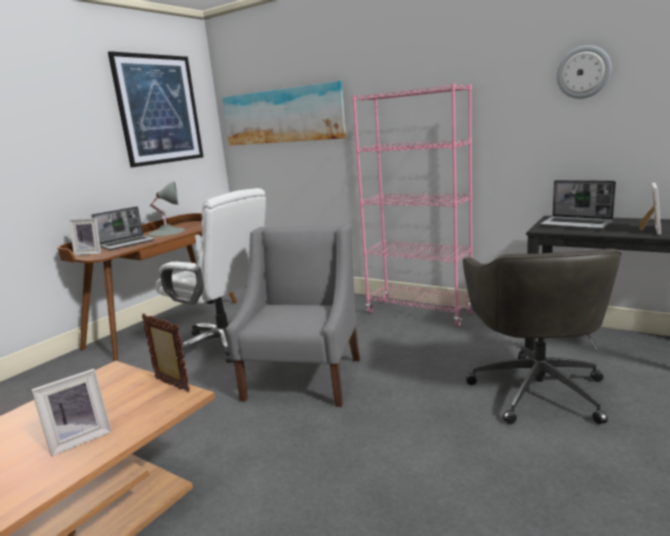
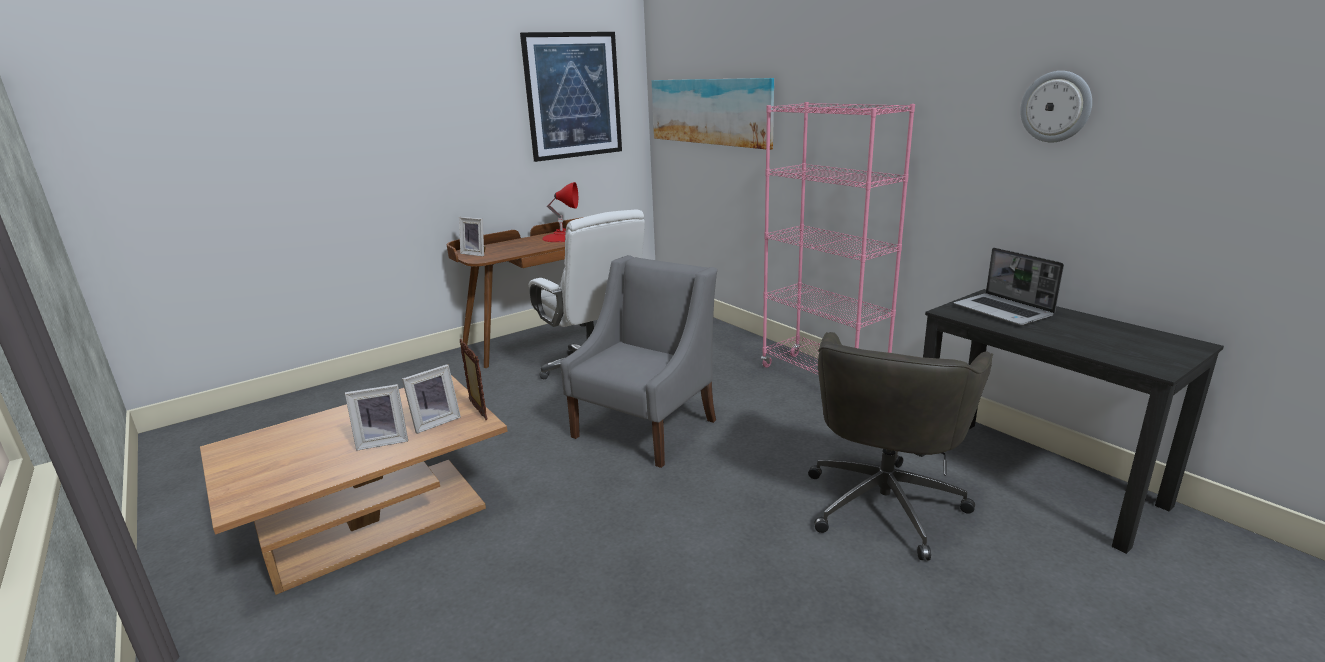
camera: 20 degrees right, 5 degrees up
laptop [91,206,156,250] -> none
grey table lamp [148,182,185,237] -> red table lamp [542,182,578,242]
picture frame [639,182,661,235] -> picture frame moved to [402,364,461,434]

